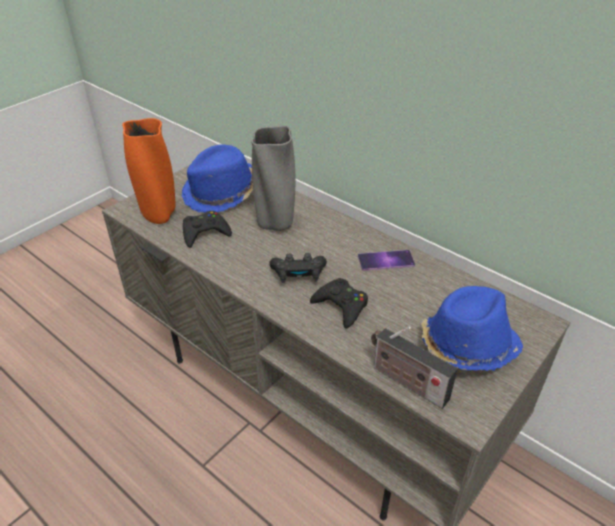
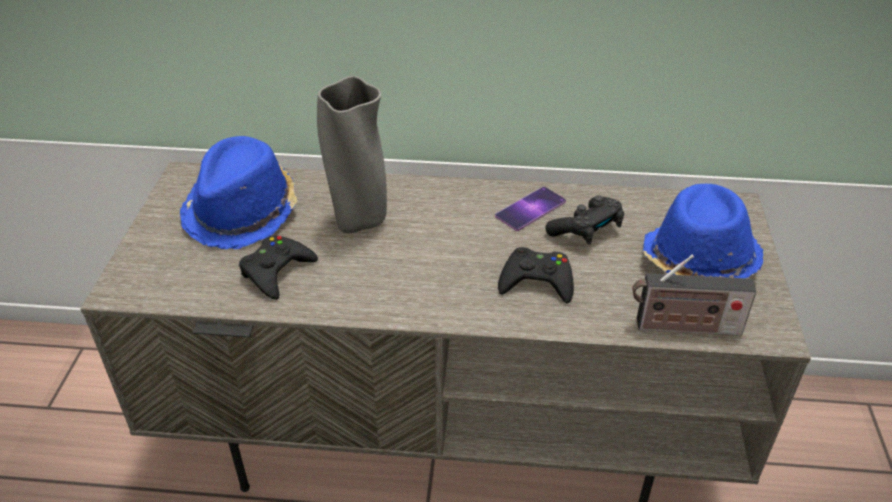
camera: 35 degrees left, 0 degrees up
orange vase [122,118,176,224] -> none
black game controller [269,253,327,283] -> black game controller moved to [545,195,624,245]

